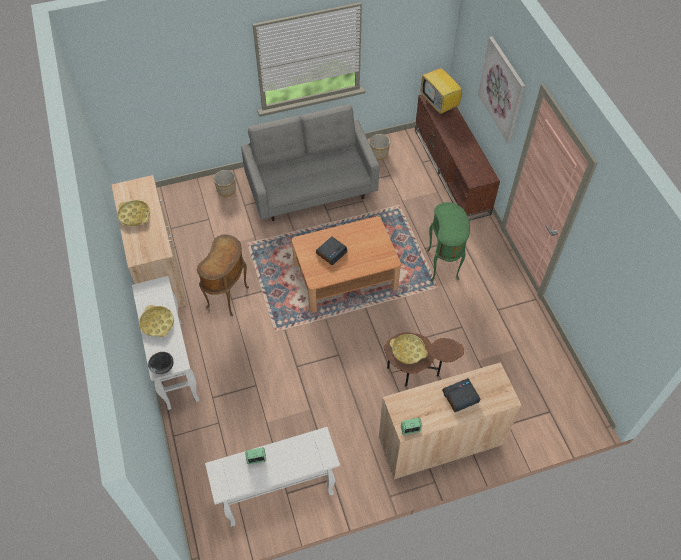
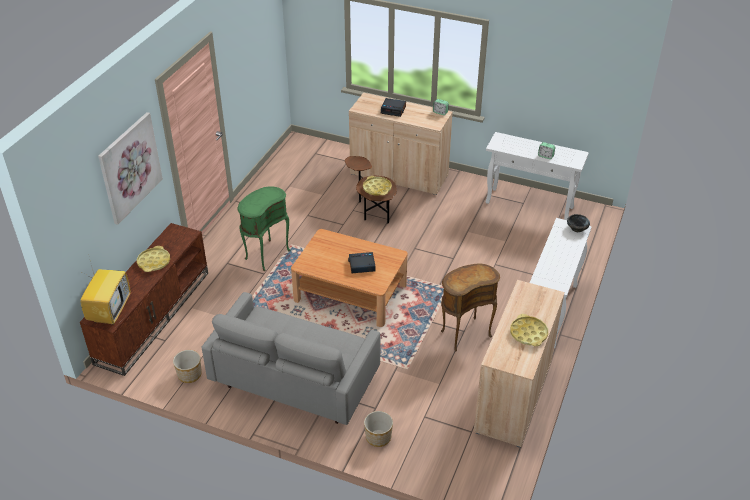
camera: 140 degrees left, 15 degrees down
yellow tray [139,305,174,337] -> yellow tray moved to [137,246,170,272]

